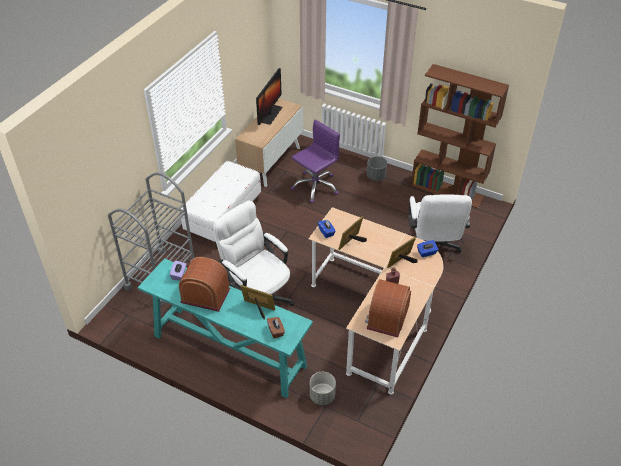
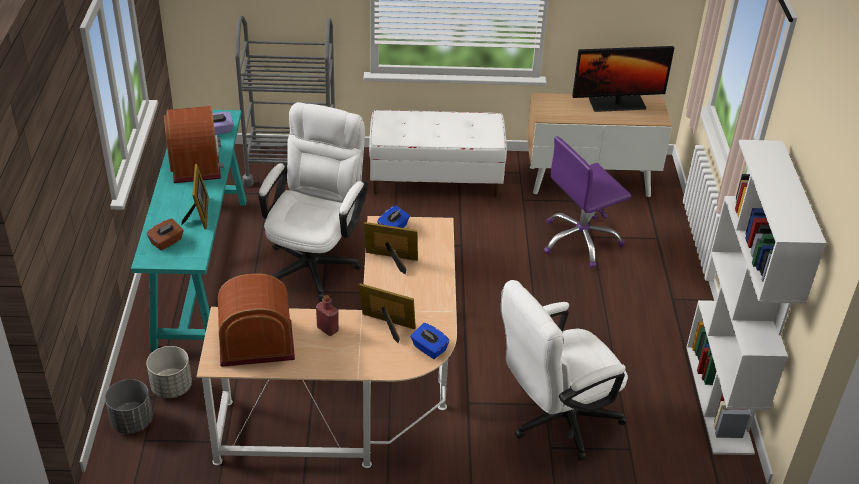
camera: 60 degrees right, 5 degrees down
purple office chair [291,119,340,203] -> purple office chair turned 135 degrees clockwise [544,136,631,268]
grey planter [367,156,387,181] -> grey planter moved to [105,379,153,434]
brown bookcase [411,64,509,209] -> white bookcase [686,140,826,455]

